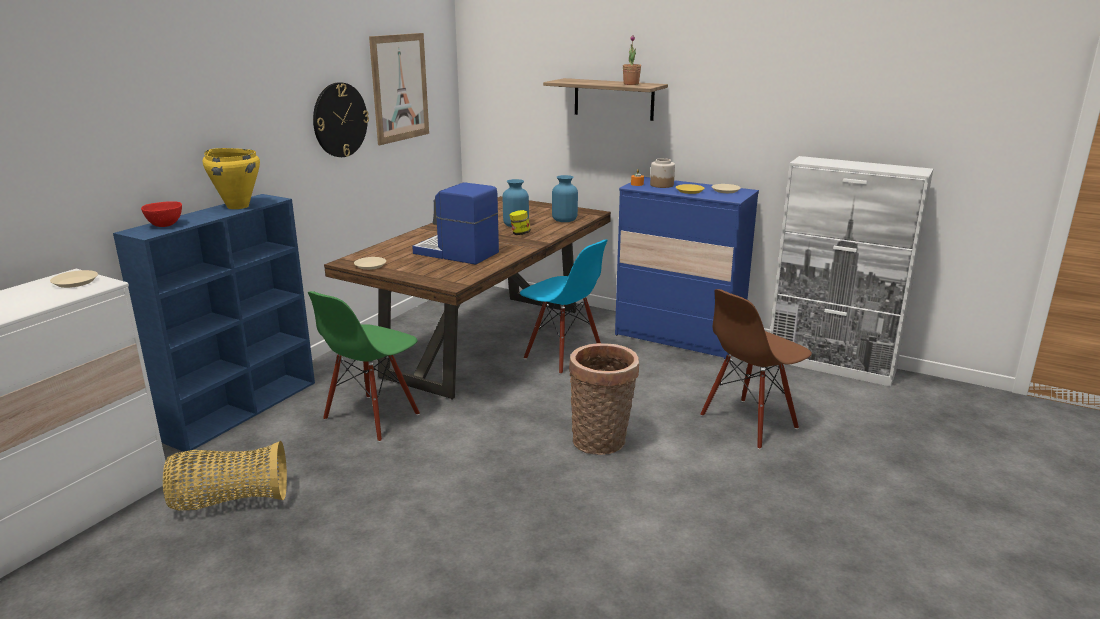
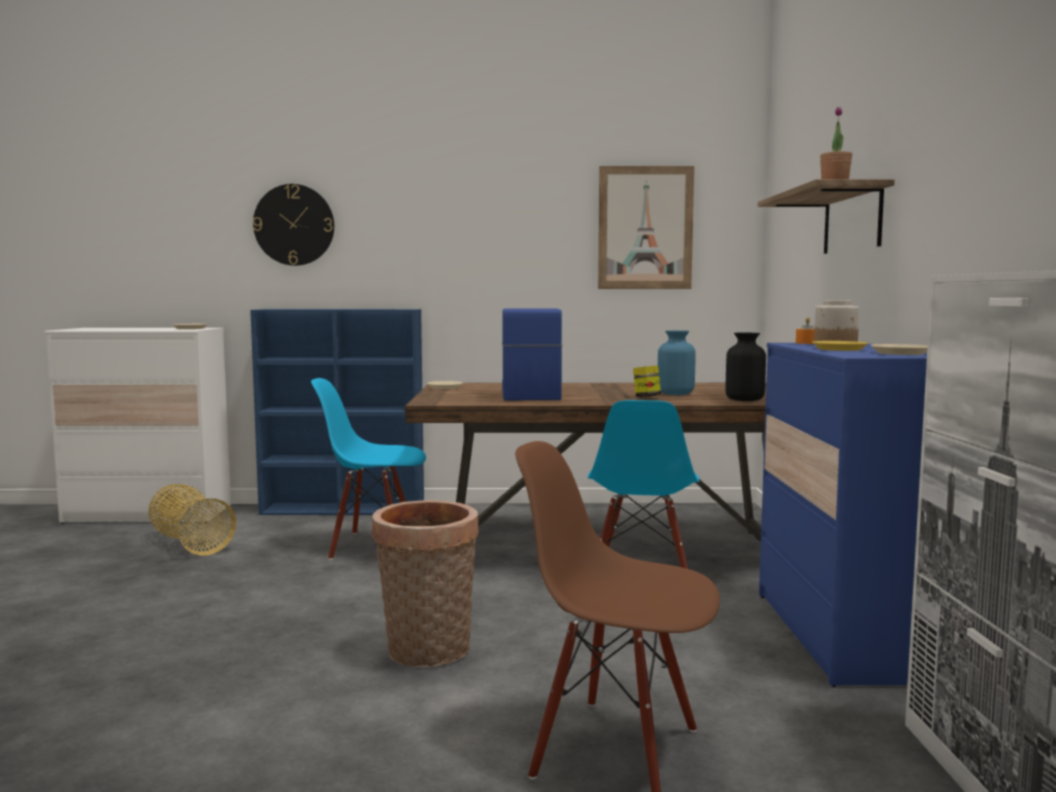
camera: 60 degrees right, 15 degrees down
red bowl [141,201,182,227] -> none
yellow cooking pot [203,148,260,209] -> none
green chair [308,291,420,442] -> blue chair [311,378,426,560]
wall clock [313,82,369,157] -> wall clock moved to [253,184,334,266]
blue vase [552,175,578,222] -> black vase [726,333,766,401]

